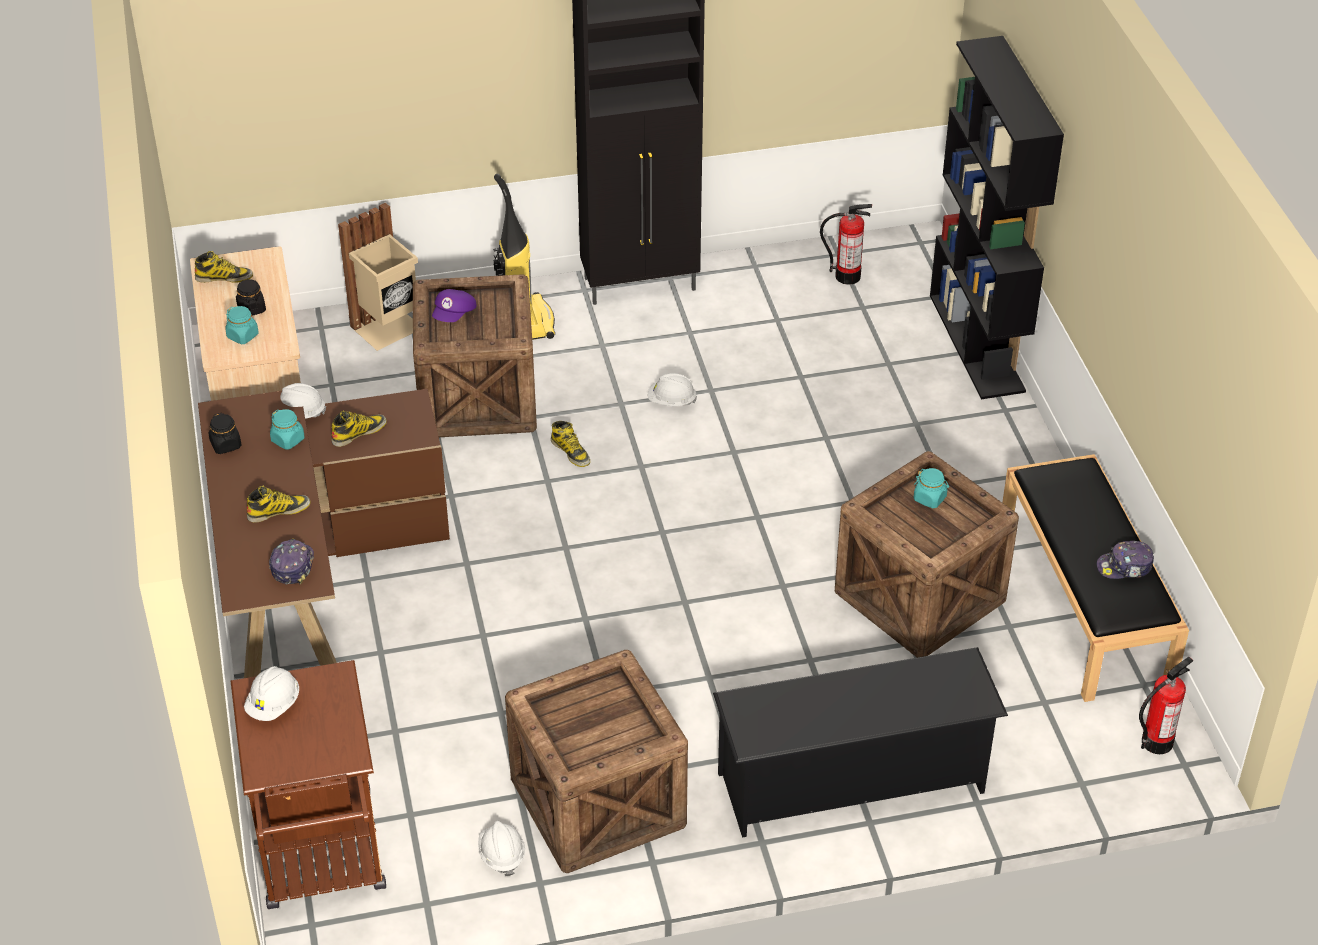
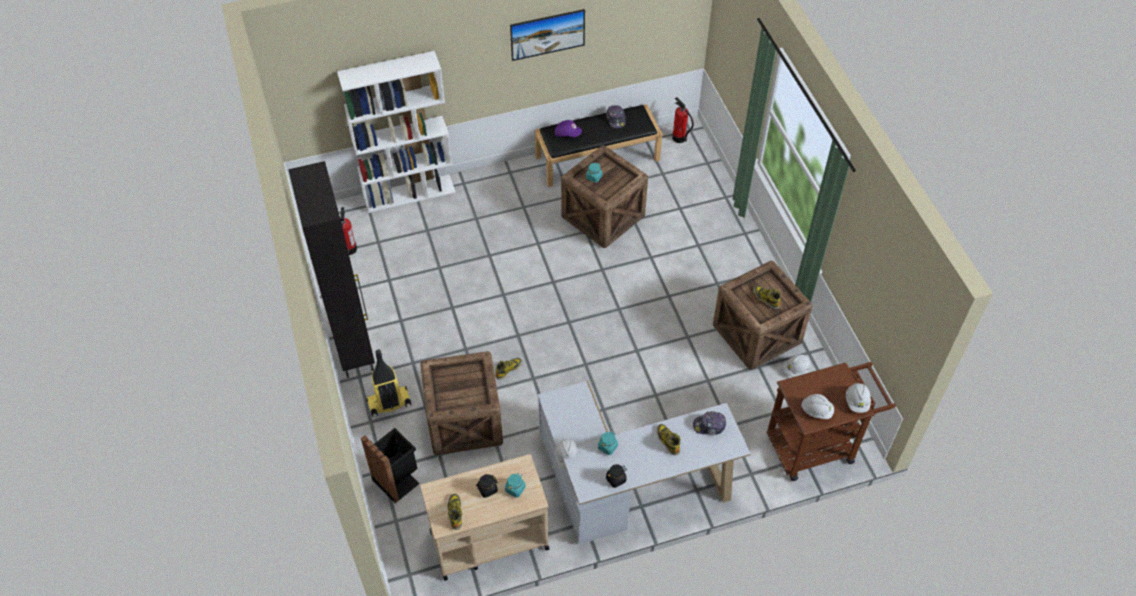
camera: 95 degrees left, 10 degrees up
brown desk [198,389,450,678] -> white desk [538,381,751,544]
boot [331,410,387,447] -> boot moved to [753,286,781,309]
beige trash can [338,203,418,351] -> black trash can [361,428,420,503]
purple cap [432,289,477,322] -> purple cap moved to [555,120,582,137]
white hard hat [648,373,697,406] -> white hard hat moved to [846,383,871,413]
black shoe rack [713,647,1008,838] -> none
black bookcase [930,36,1064,399] -> white bookcase [337,51,456,213]
none -> picture [510,9,585,61]

